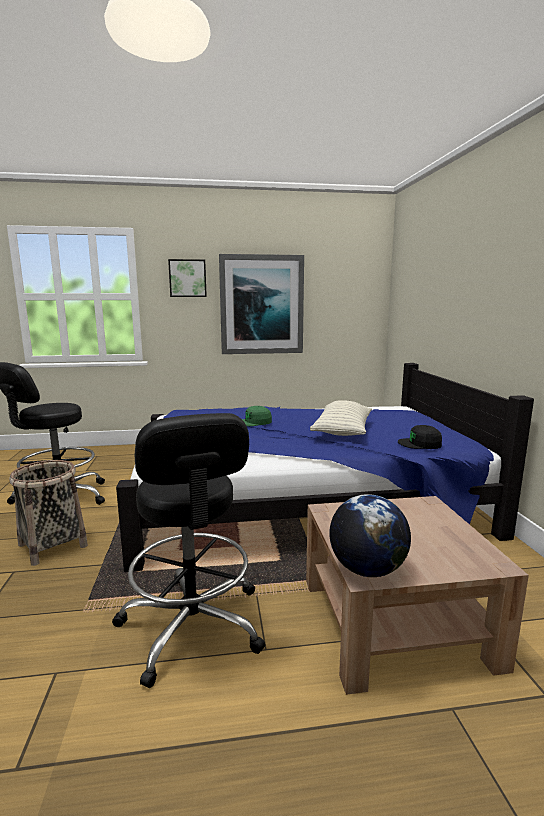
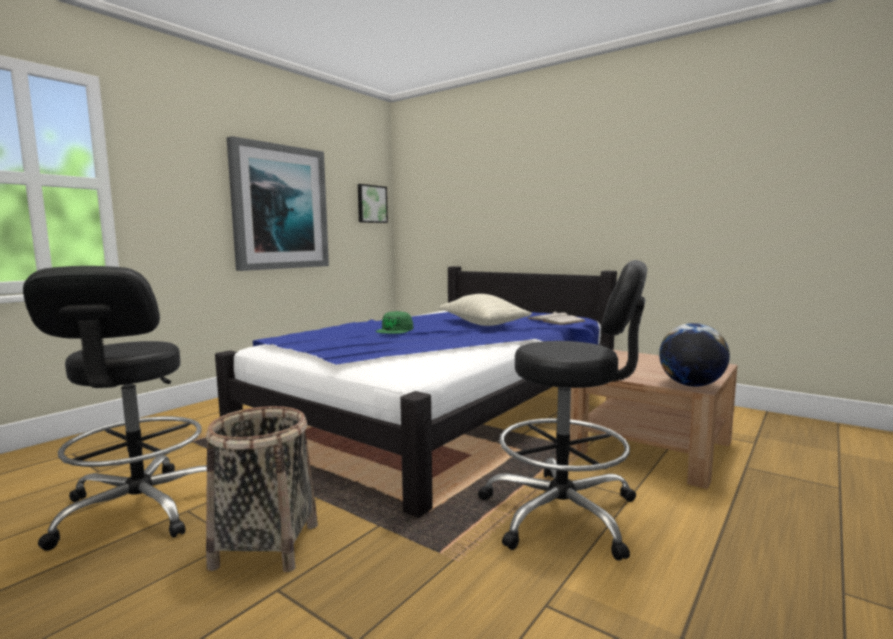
camera: 45 degrees left, 5 degrees down
picture [168,259,207,297] -> picture moved to [358,184,388,223]
black cap [398,425,442,449] -> white book [527,312,586,325]

